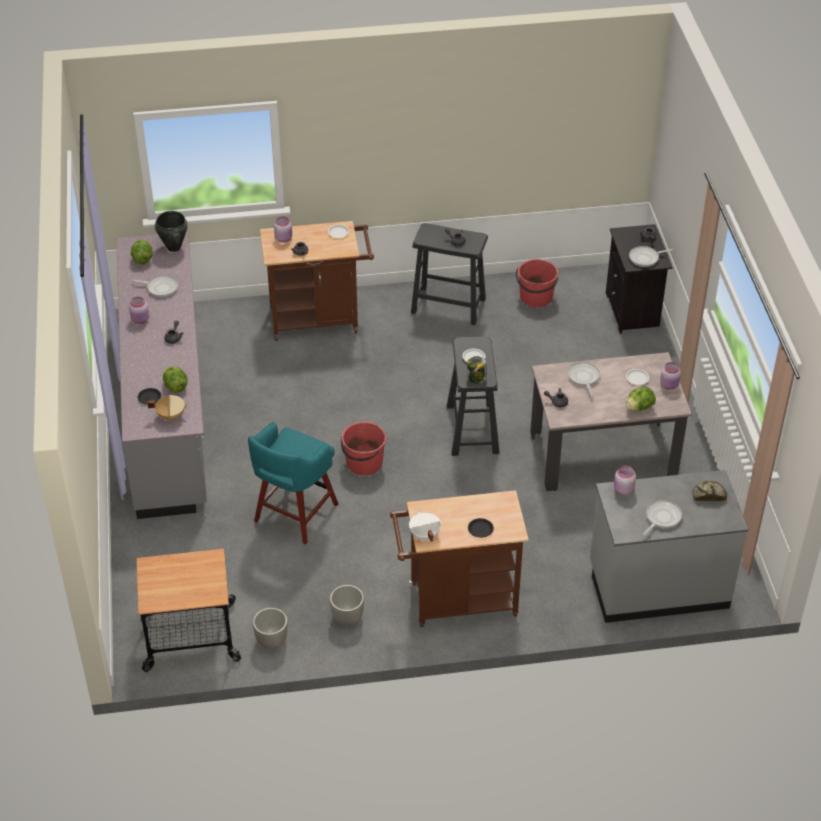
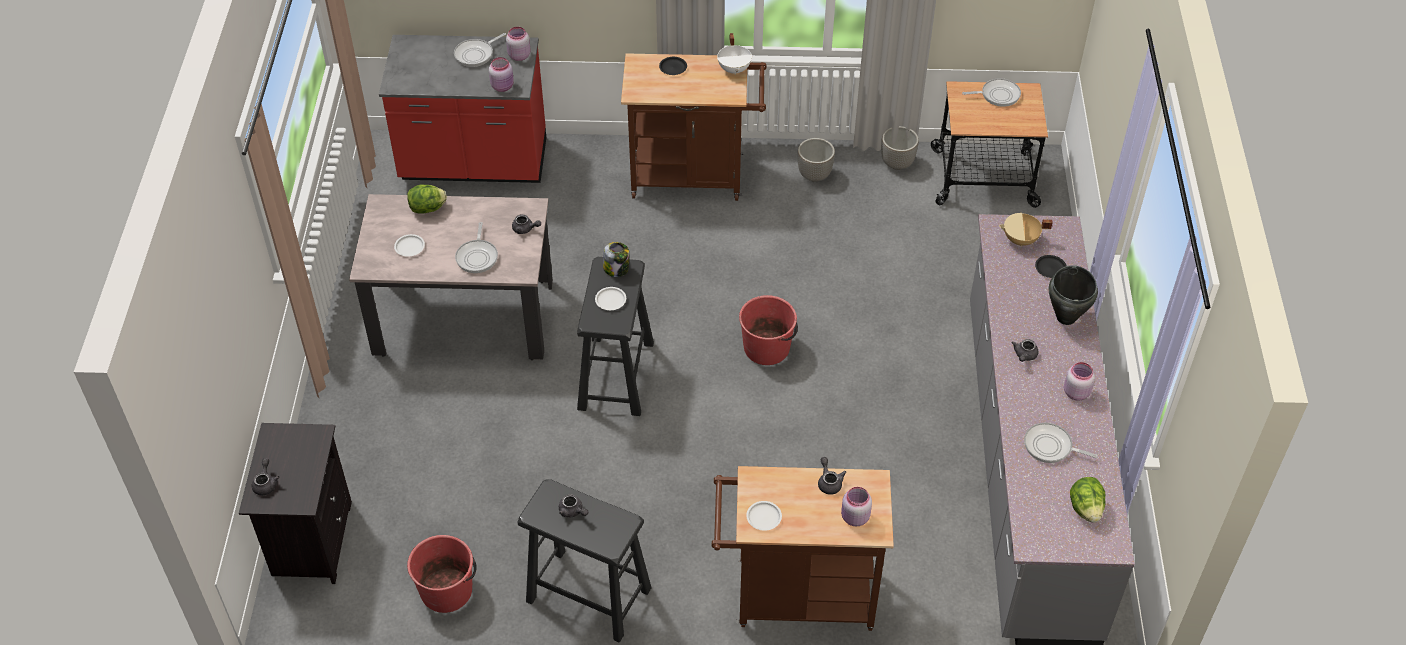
camera: 170 degrees left, 5 degrees up
black cooking pot [155,211,188,252] -> black cooking pot moved to [1049,265,1098,325]
lettuce [163,366,188,393] -> none
turquoise stool [248,422,338,544] -> none
grey counter [590,470,749,623] -> red counter [379,35,546,183]
frying pan [629,246,673,267] -> frying pan moved to [962,78,1021,107]
pink jar [660,362,681,390] -> pink jar moved to [506,27,530,61]
bread [693,481,727,501] -> none

